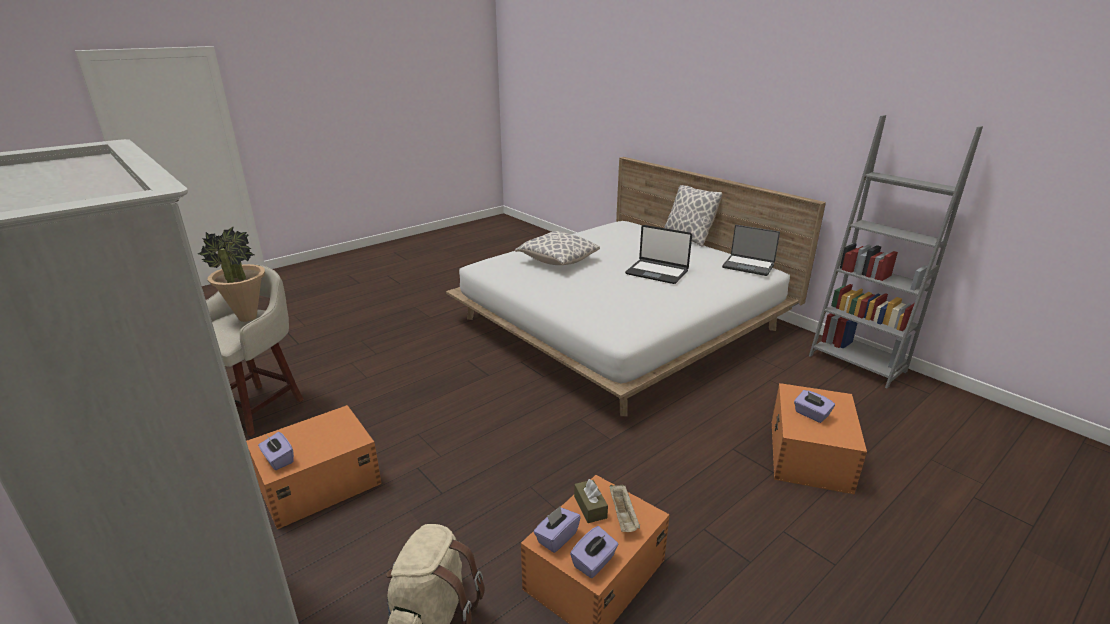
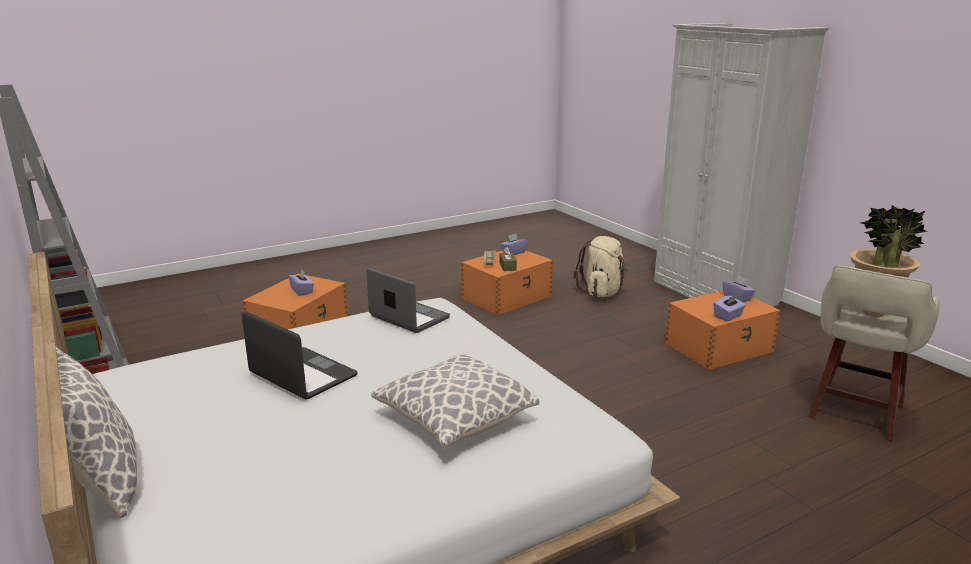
camera: 170 degrees left, 5 degrees down
purple tissue box [534,506,581,553] -> purple tissue box moved to [714,295,746,321]
laptop [722,225,780,276] -> laptop moved to [366,268,450,333]

